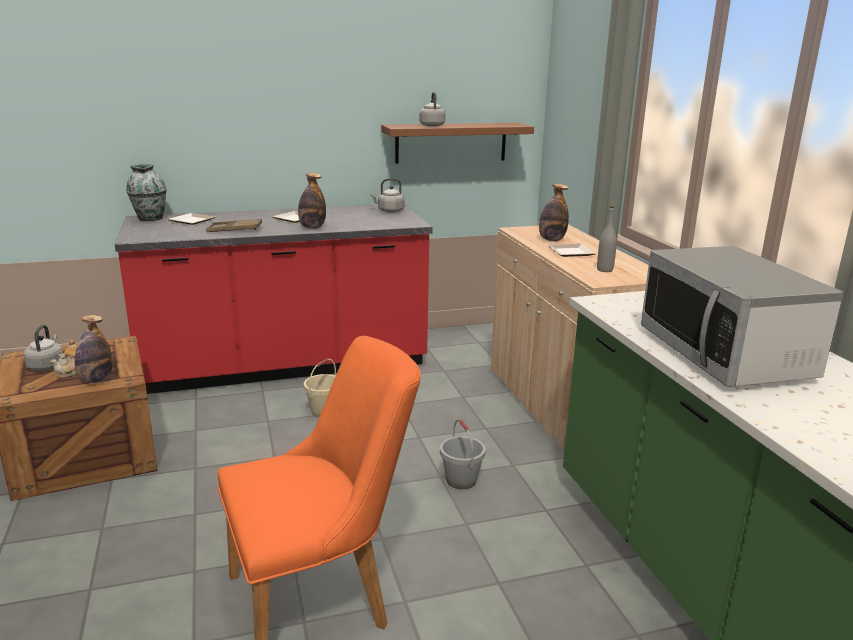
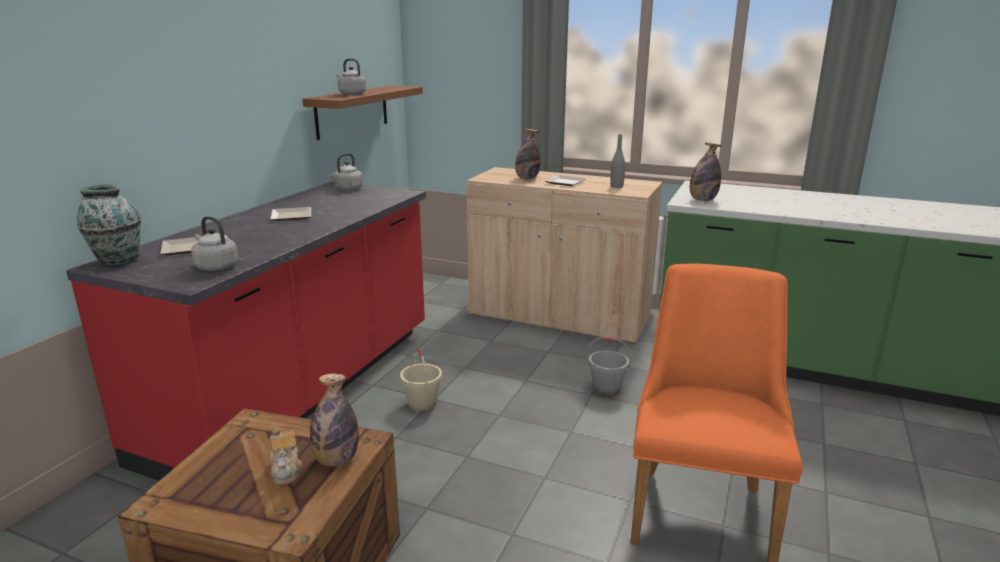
camera: 50 degrees left, 0 degrees up
grey kettle [23,325,63,371] -> grey kettle moved to [191,216,238,271]
brown tray [206,219,262,232] -> none
bottle [298,173,326,229] -> bottle moved to [690,142,721,201]
microwave [641,246,843,387] -> none

